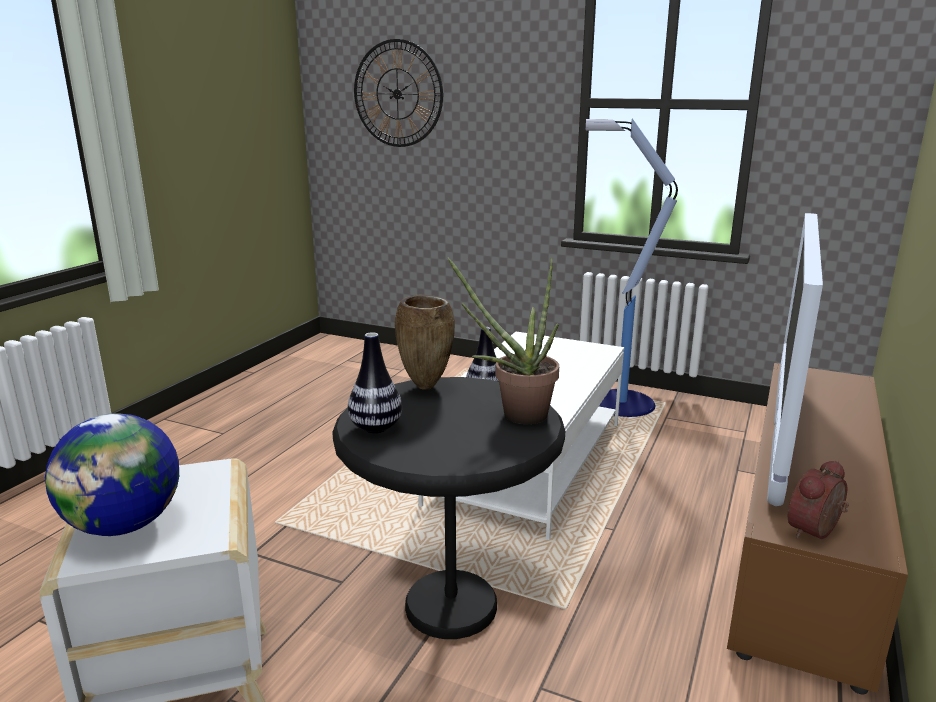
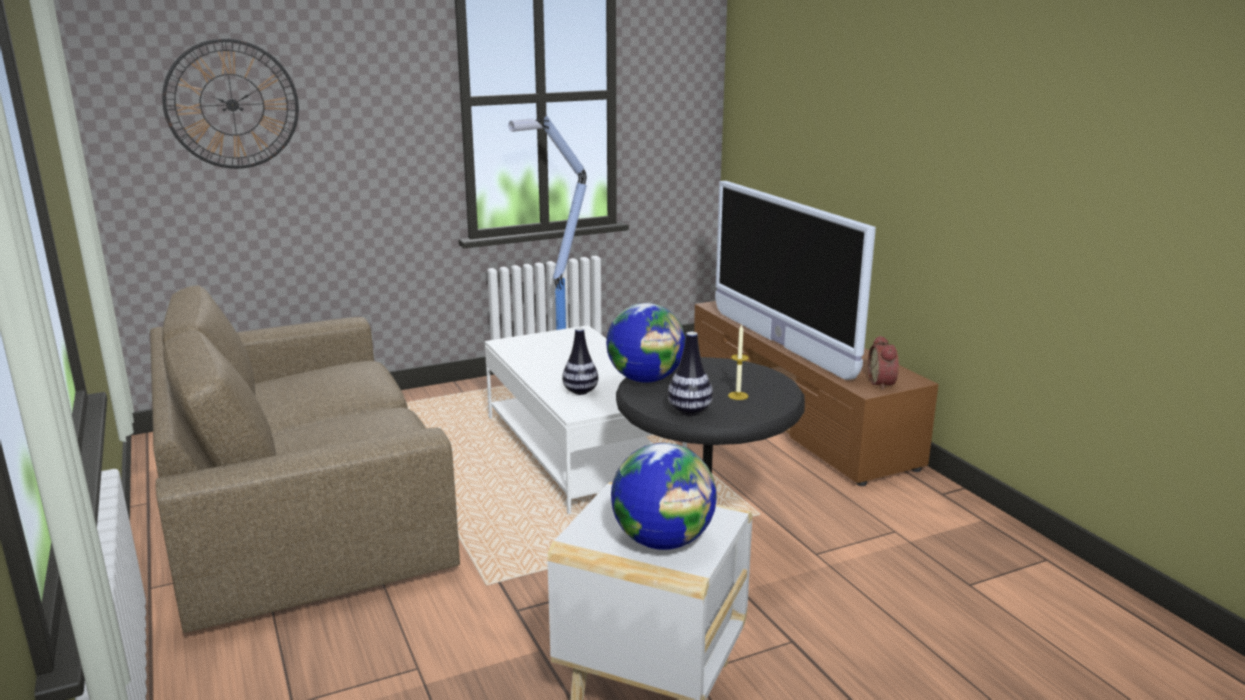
camera: 50 degrees left, 0 degrees up
brown vase [395,294,455,390] -> globe [606,303,685,383]
potted plant [447,257,559,425] -> none
none -> brown sofa [150,286,460,633]
none -> candle [728,324,749,400]

